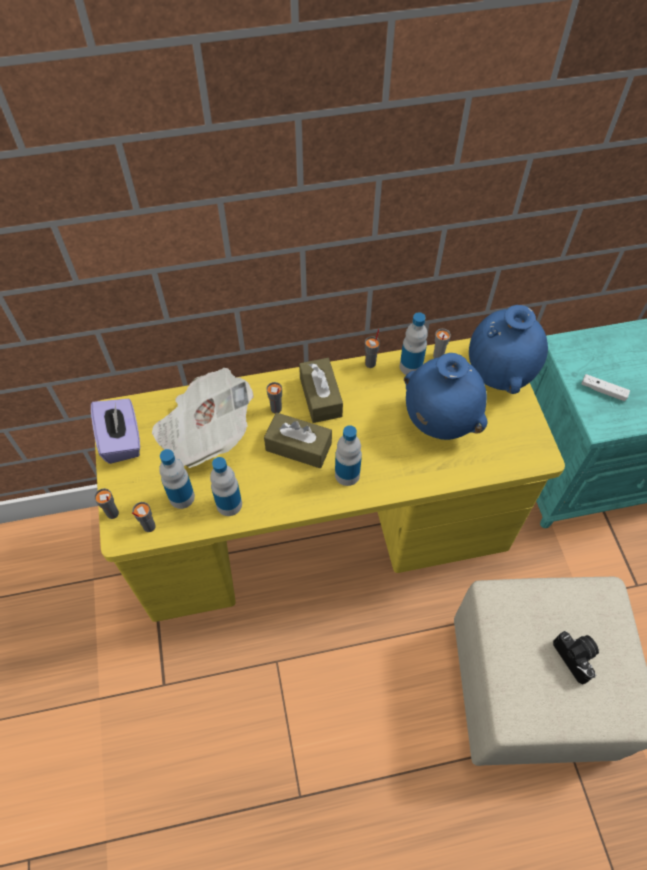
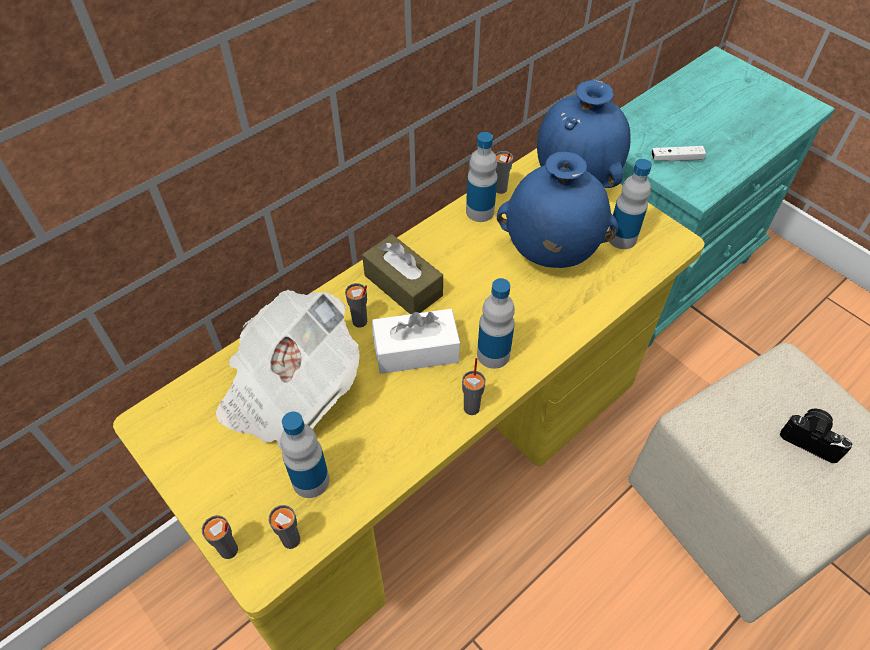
camera: 30 degrees left, 5 degrees down
purple tissue box [91,399,140,464] -> none
bottle [210,457,242,516] -> bottle moved to [609,159,652,249]
brown tissue box [264,412,332,469] -> white tissue box [372,309,460,374]
grey cup [365,329,380,368] -> grey cup moved to [462,358,486,415]

